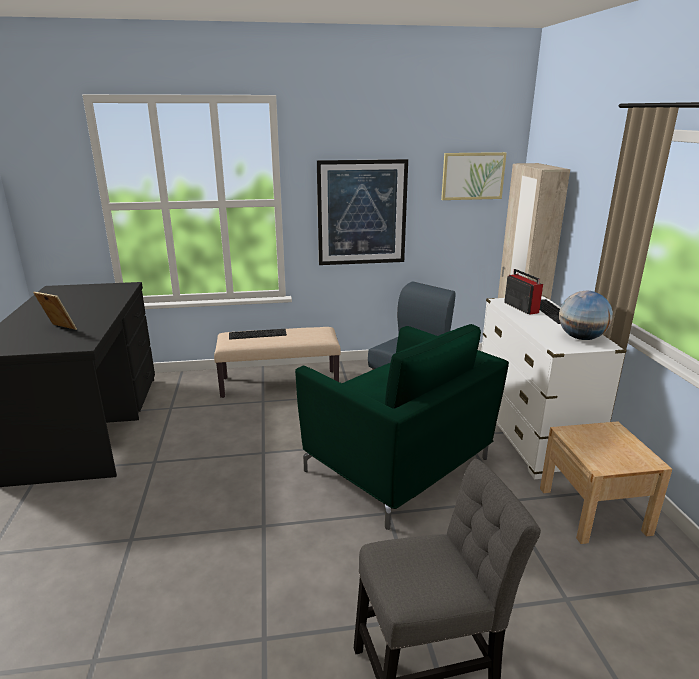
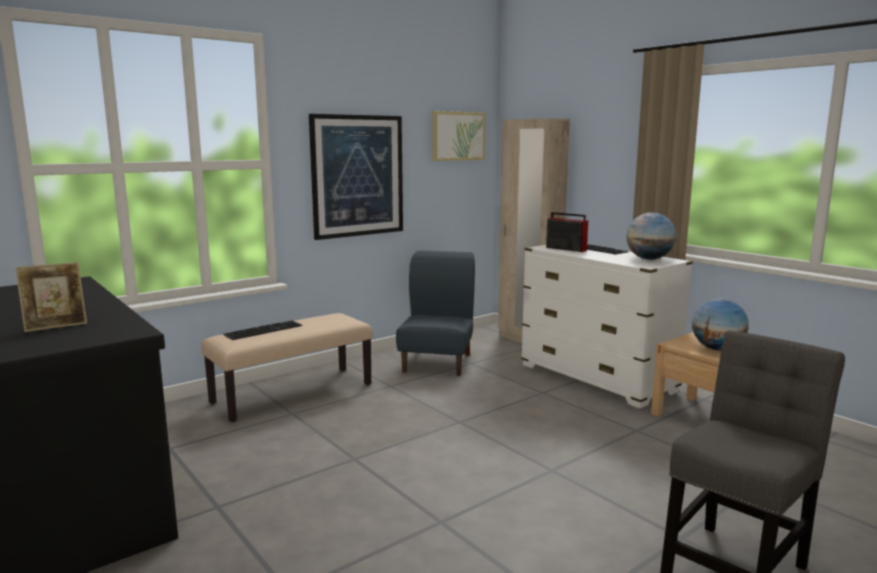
camera: 30 degrees left, 10 degrees down
picture frame [33,292,77,330] -> picture frame turned 150 degrees clockwise [16,262,87,332]
green armchair [295,324,509,530] -> none
none -> globe [692,298,749,351]

